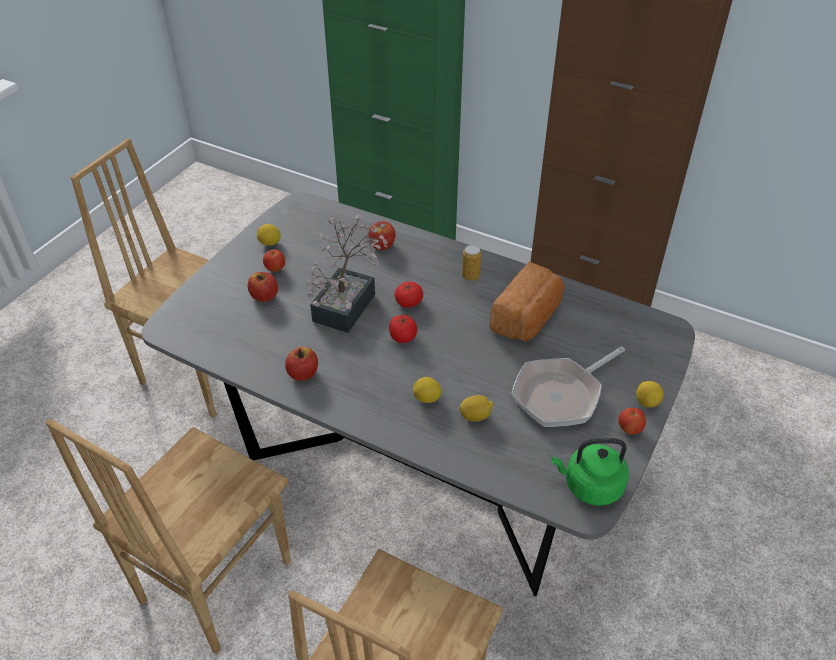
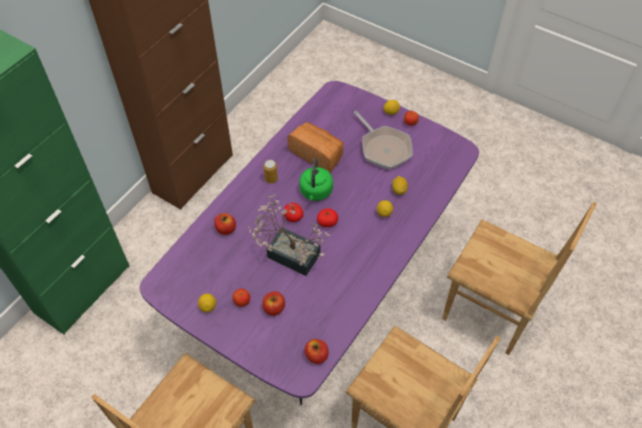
camera: 85 degrees left, 10 degrees up
grey dining table [142,192,695,597] -> purple dining table [139,81,479,405]
apple [285,347,318,381] -> apple moved to [305,339,329,364]
green kettle [551,438,629,506] -> green kettle moved to [300,158,333,201]

